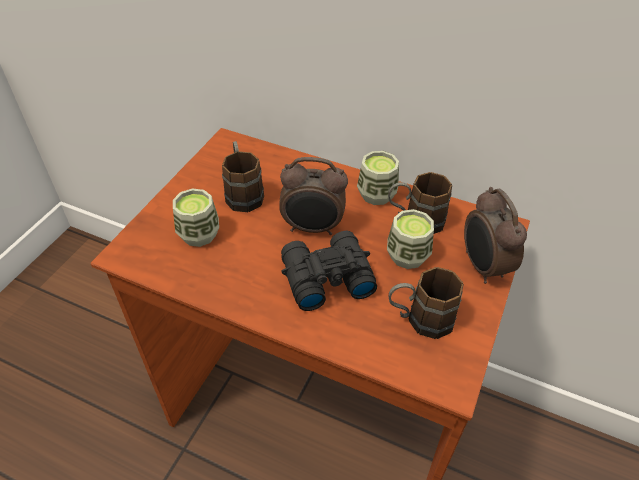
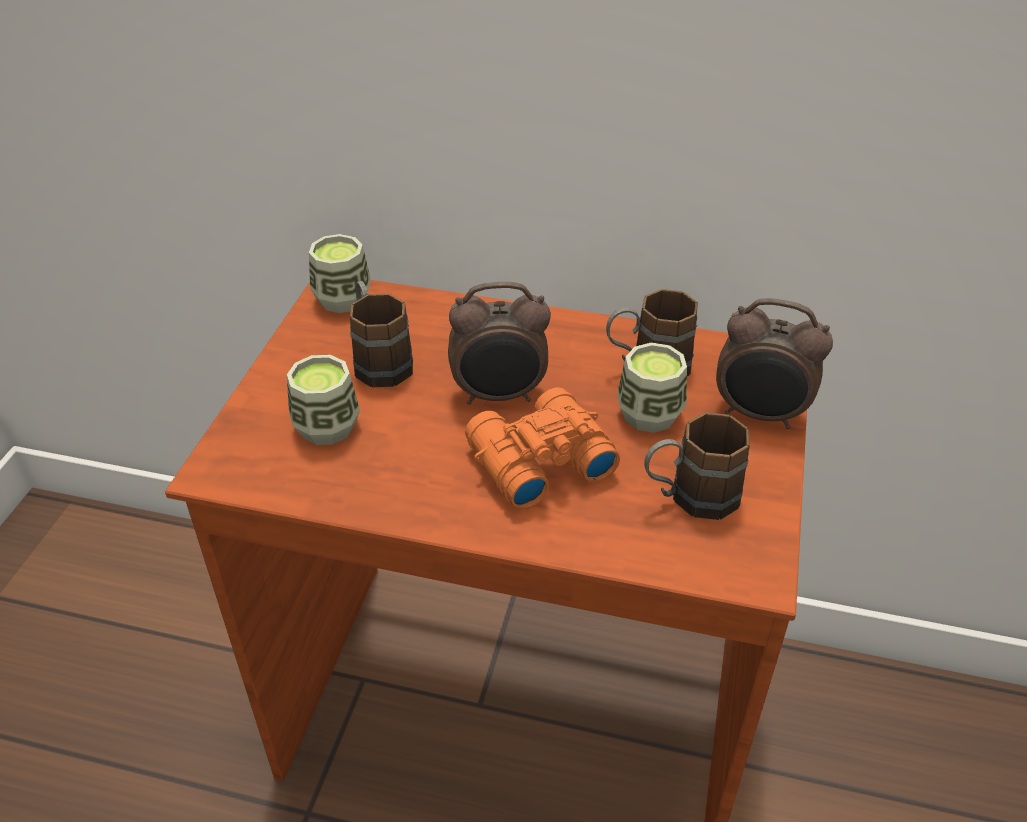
camera: 10 degrees left, 5 degrees down
black binoculars [281,231,377,311] -> orange binoculars [465,387,620,509]
cup [357,151,399,205] -> cup moved to [309,234,371,313]
alarm clock [464,187,527,284] -> alarm clock turned 45 degrees counterclockwise [716,298,833,429]

